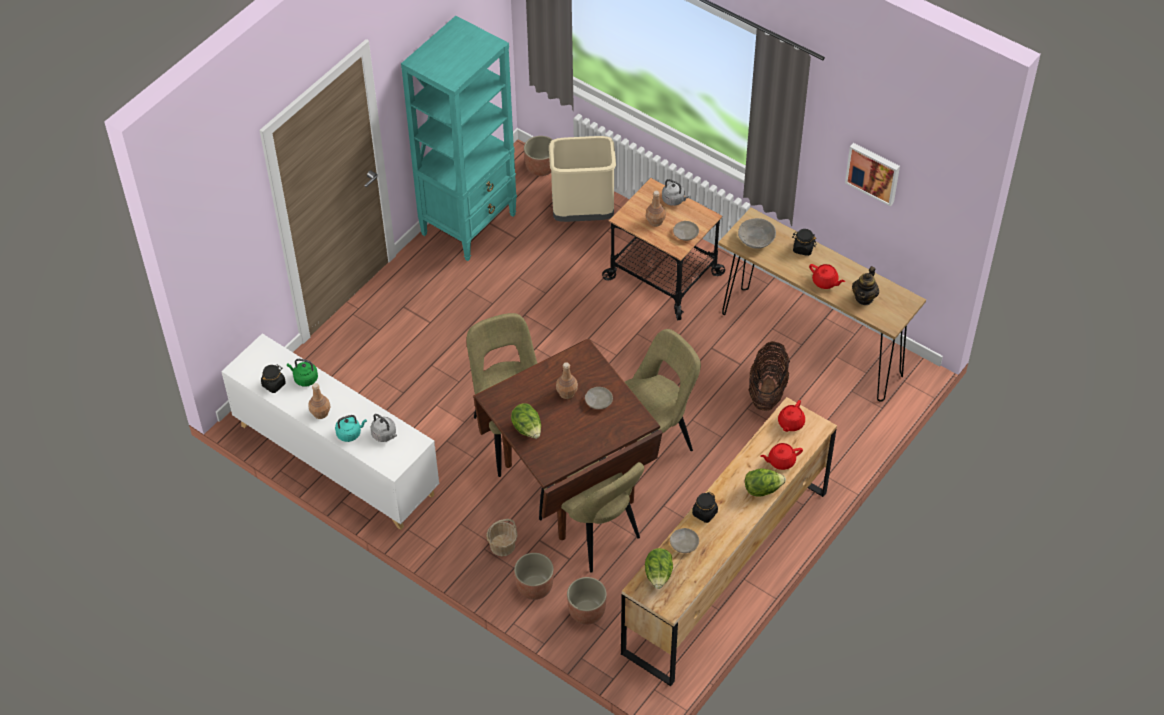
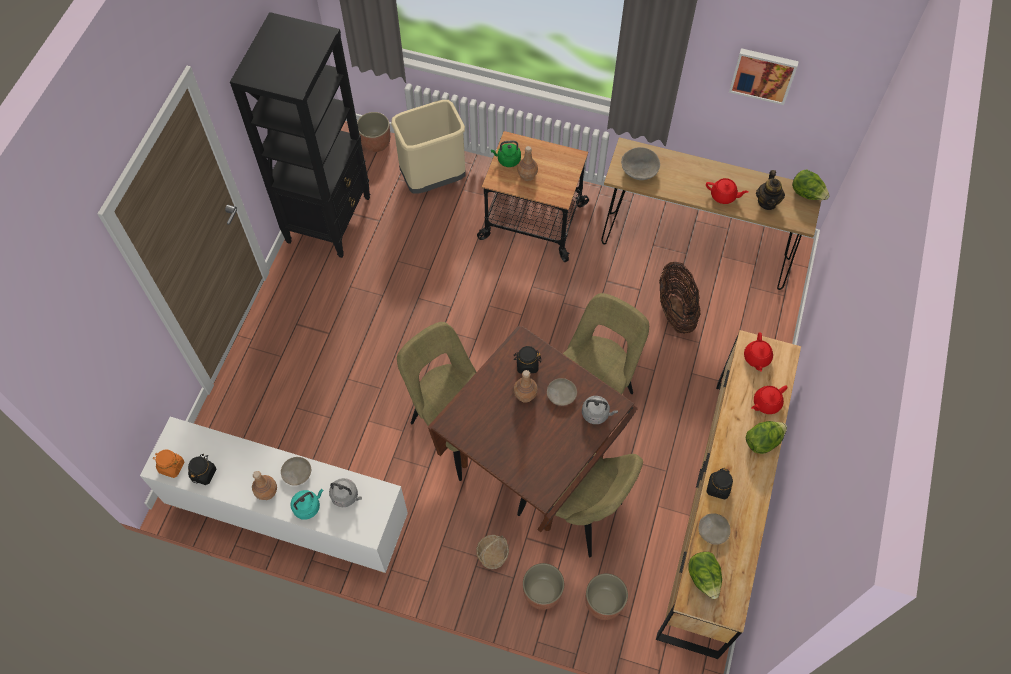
camera: 20 degrees left, 10 degrees up
green kettle [287,359,318,387] -> green kettle moved to [491,140,521,167]
turquoise bookcase [401,16,517,261] -> black bookcase [230,12,370,258]
lettuce [511,403,541,439] -> lettuce moved to [792,169,830,200]
grey kettle [662,179,689,206] -> grey kettle moved to [582,396,618,424]
beige plate [673,221,699,241] -> beige plate moved to [281,457,311,486]
black jar [792,229,816,256] -> black jar moved to [513,346,541,374]
none -> orange jar [153,450,184,478]

